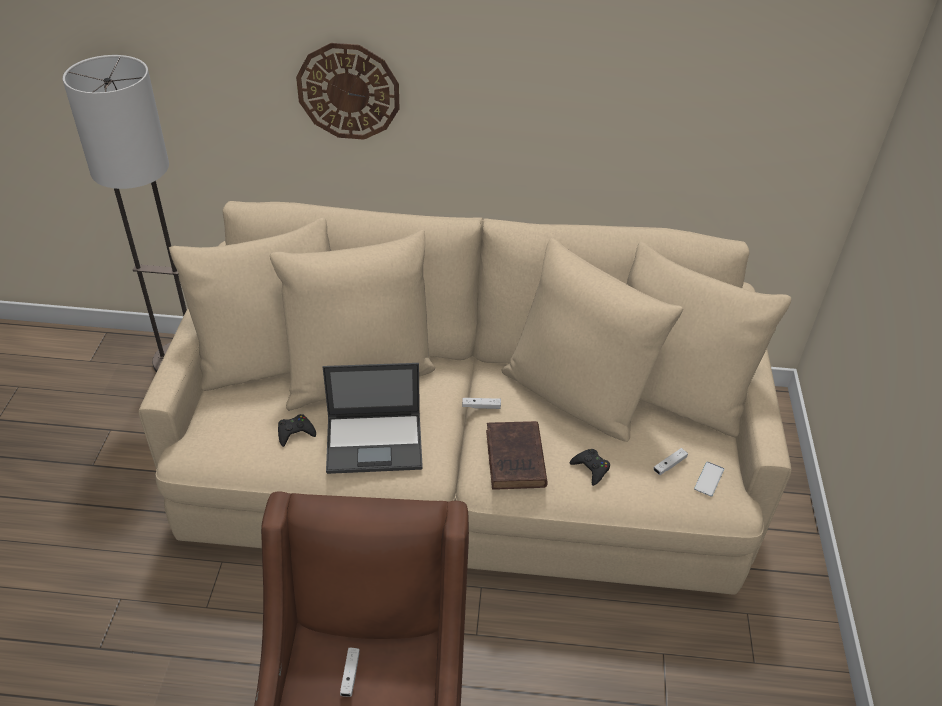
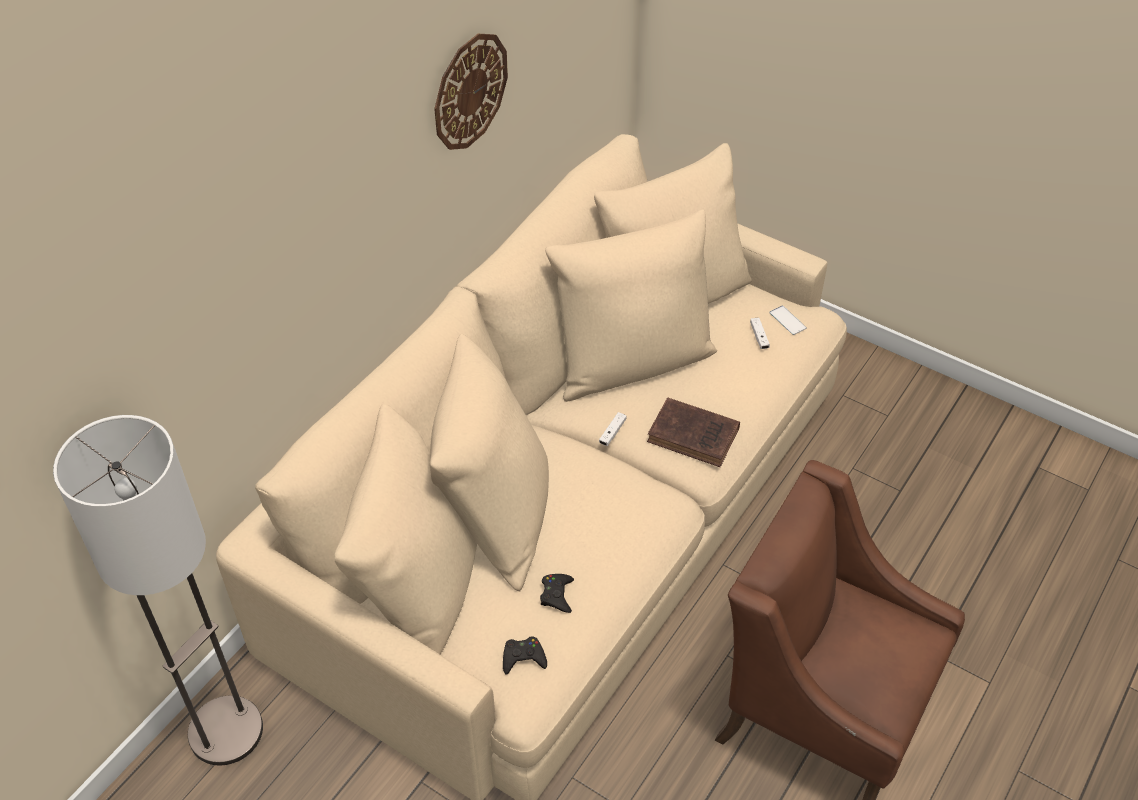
camera: 60 degrees left, 5 degrees up
wall clock [296,43,399,140] -> wall clock moved to [434,34,508,150]
laptop [323,363,423,474] -> none
white game controller [340,648,360,697] -> none
black game controller [570,449,610,486] -> black game controller moved to [503,637,547,675]

